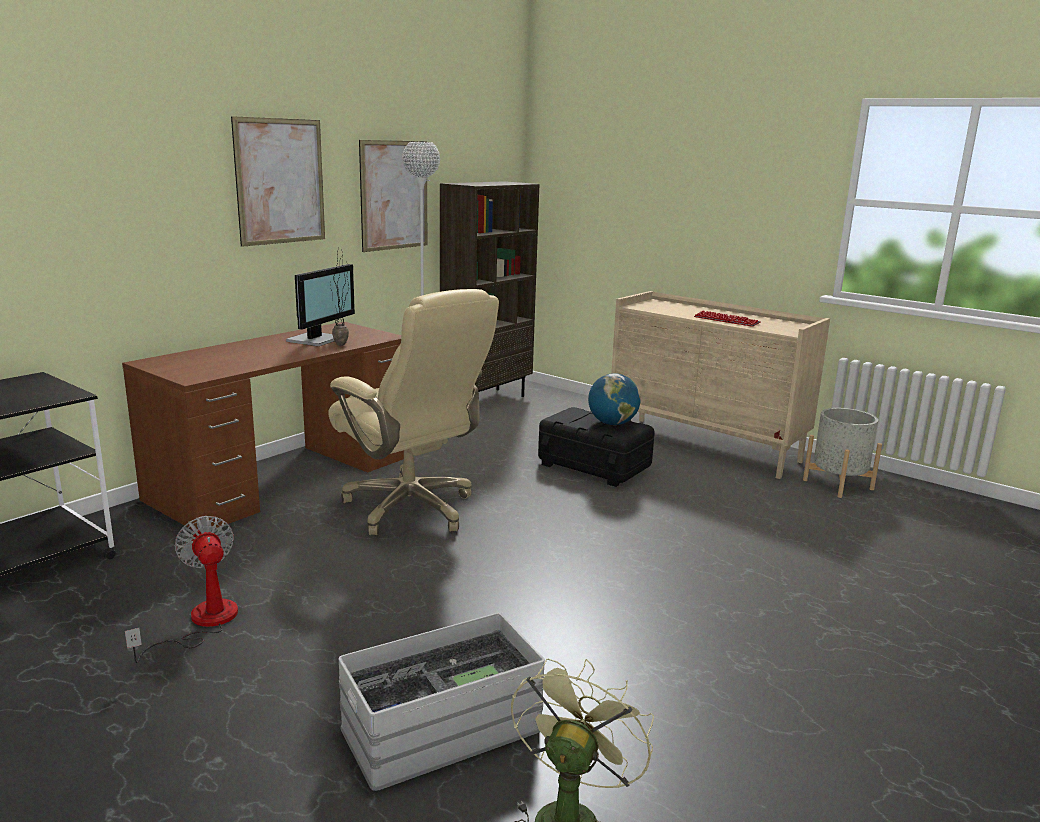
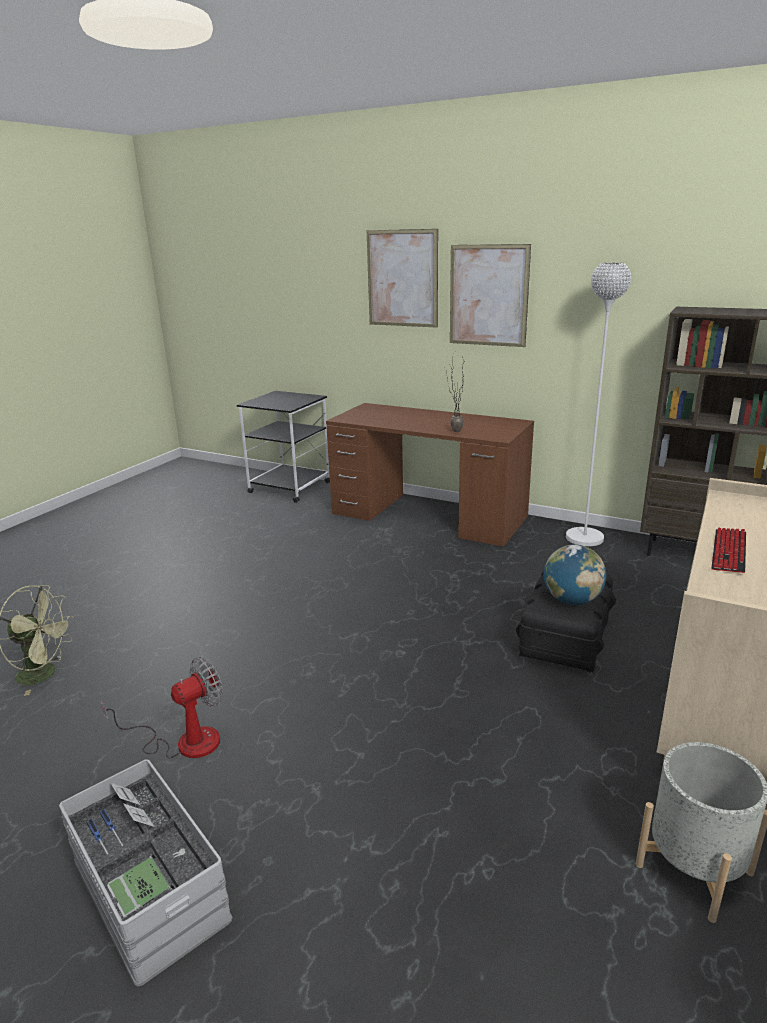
camera: 80 degrees right, 5 degrees up
fan [125,516,238,663] -> fan moved to [101,657,223,758]
monitor [286,264,355,346] -> none
beige office chair [328,289,499,535] -> none
grey storage box [338,613,545,791] -> grey storage box moved to [59,759,233,986]
picture [359,140,427,252] -> picture moved to [367,229,438,328]

